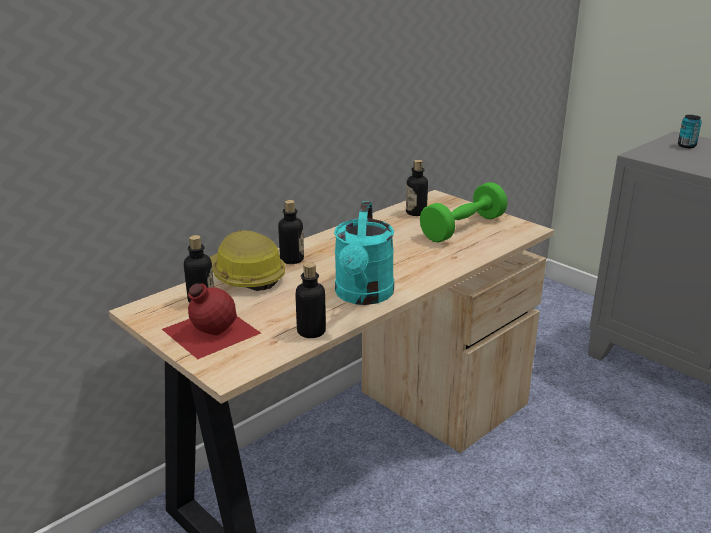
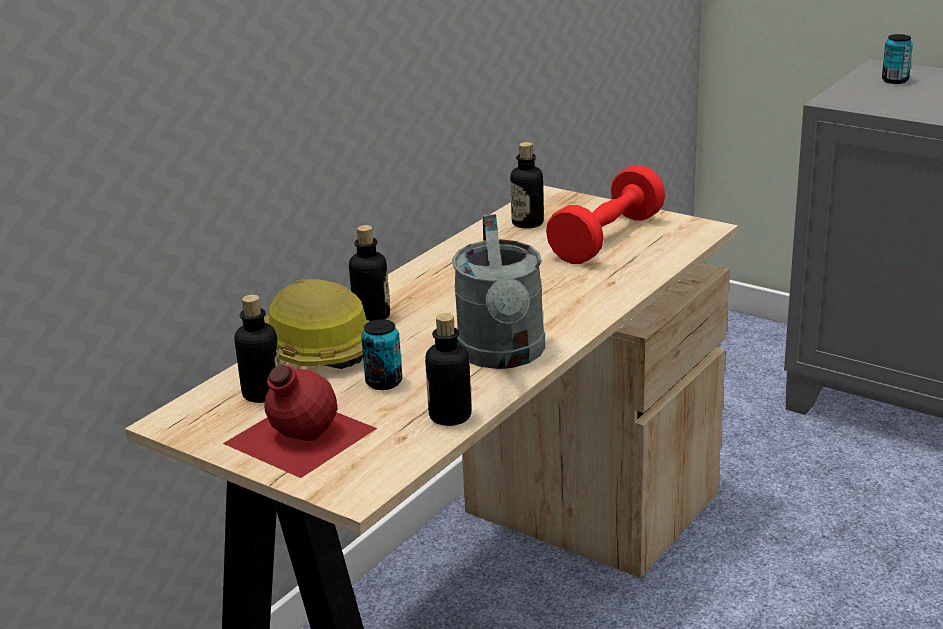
camera: 10 degrees left, 0 degrees up
turquoise watering can [334,201,394,305] -> grey watering can [452,214,545,369]
green dumbbell [420,182,507,243] -> red dumbbell [546,165,665,264]
none -> can [361,319,402,390]

